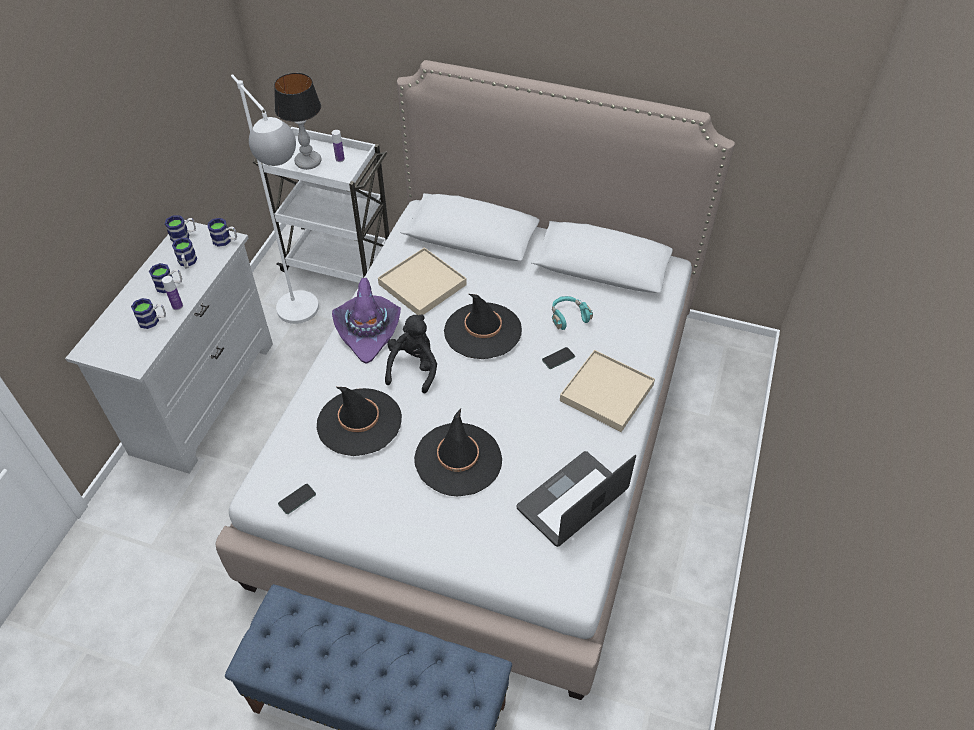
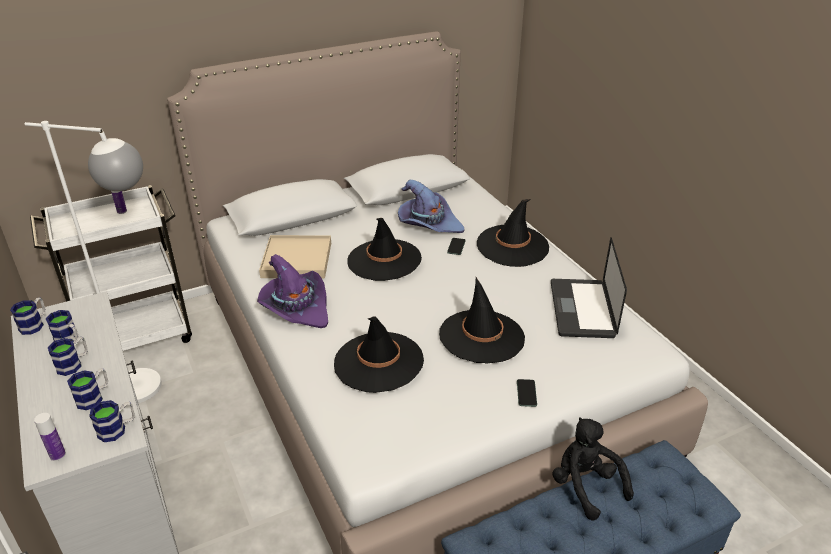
camera: 45 degrees left, 15 degrees down
bottle [162,276,183,310] -> bottle moved to [34,413,66,461]
mug [208,218,237,247] -> mug moved to [89,400,135,442]
table lamp [274,73,322,170] -> none
phone [278,484,316,514] -> phone moved to [517,379,537,407]
black plush toy [385,314,437,394] -> black plush toy moved to [552,417,634,521]
turquoise headphones [552,296,593,330] -> purple hat [398,180,464,233]
beige tray [560,350,655,432] -> black hat [477,199,549,267]

